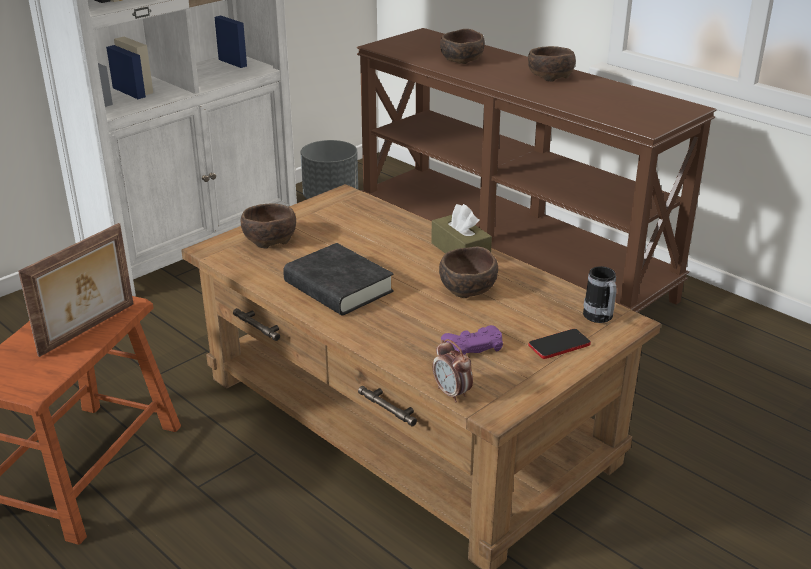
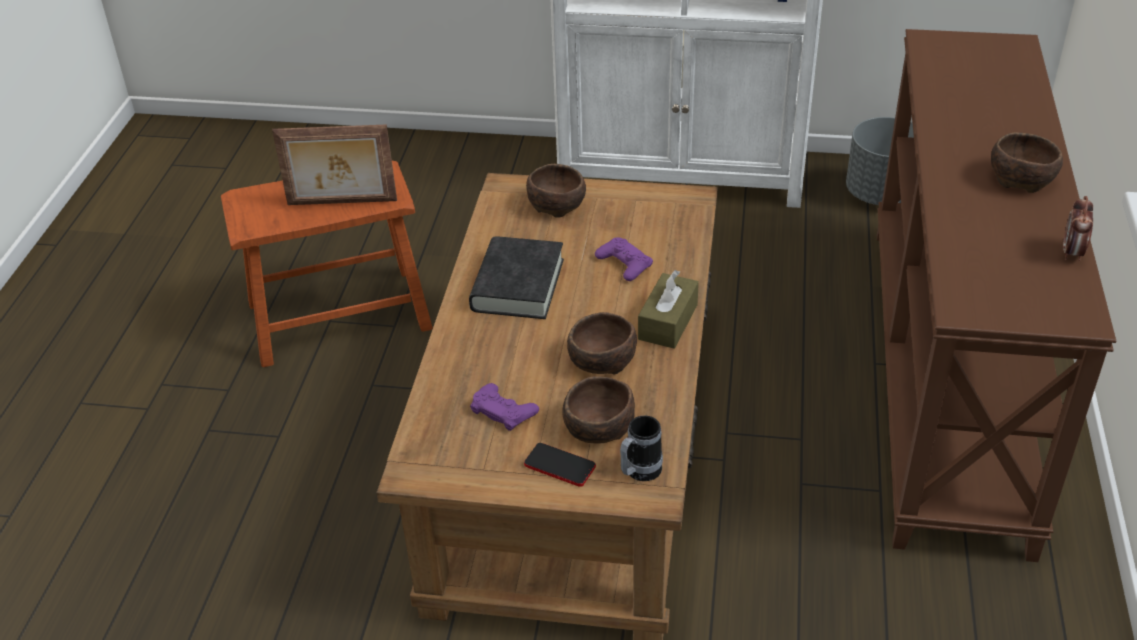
camera: 55 degrees right, 10 degrees up
alarm clock [433,339,473,403] -> alarm clock moved to [1063,196,1093,261]
brown bowl [440,29,485,64] -> brown bowl moved to [562,376,635,444]
none -> purple game controller [595,237,653,281]

